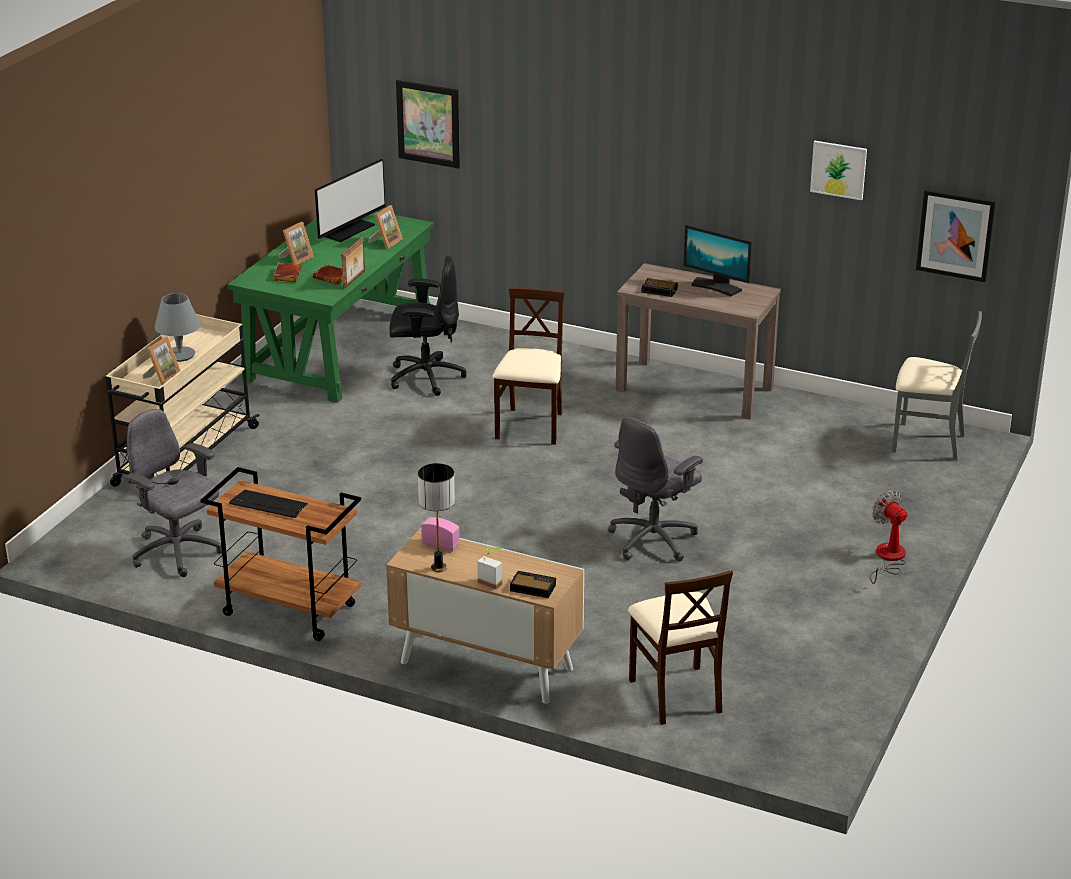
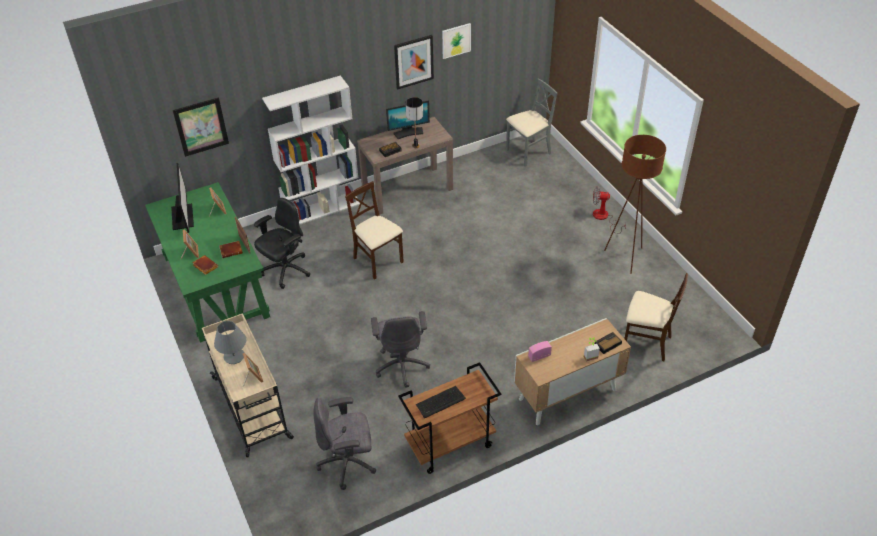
camera: 50 degrees left, 15 degrees up
table lamp [418,463,455,572] -> table lamp moved to [405,97,423,148]
grey office chair [608,417,703,562] -> grey office chair moved to [371,311,430,388]
picture [916,189,996,282] -> picture moved to [394,35,434,89]
none -> white bookcase [262,75,360,225]
none -> brown floor lamp [604,135,666,274]

